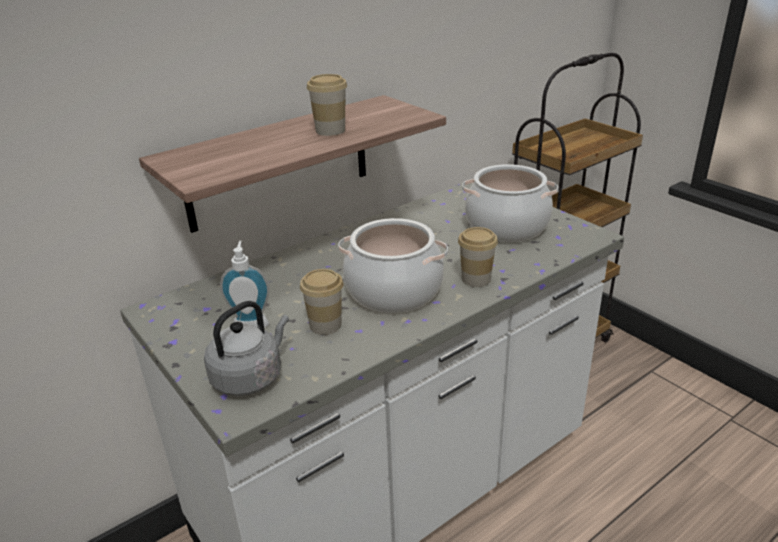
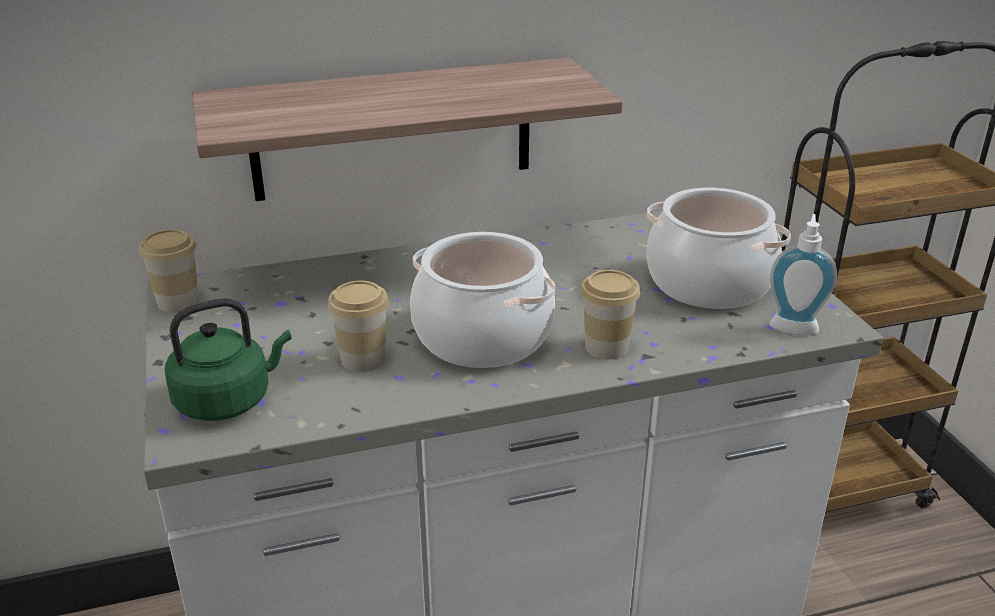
camera: 20 degrees right, 0 degrees up
grey kettle [204,301,289,396] -> green kettle [165,298,292,421]
soap dispenser [220,241,269,328] -> soap dispenser moved to [769,214,837,335]
cup [307,74,347,136] -> cup moved to [139,229,199,313]

